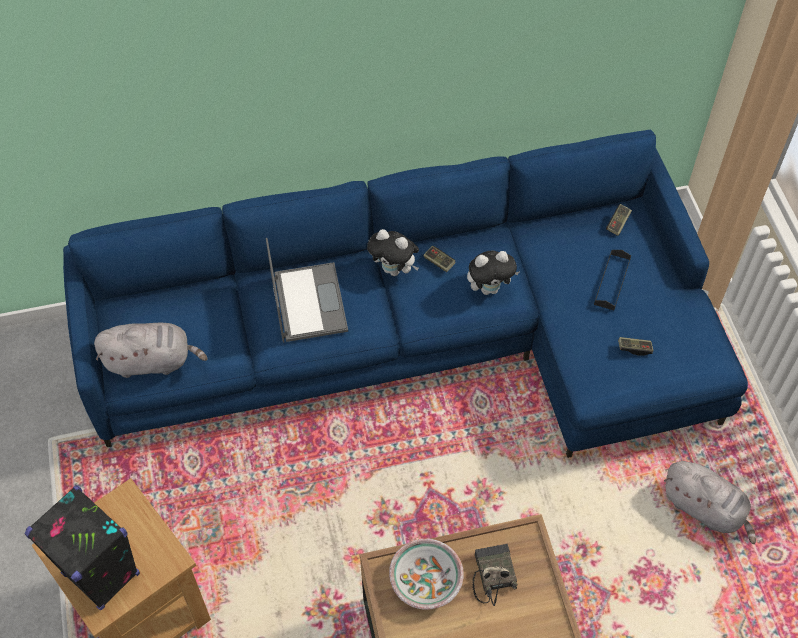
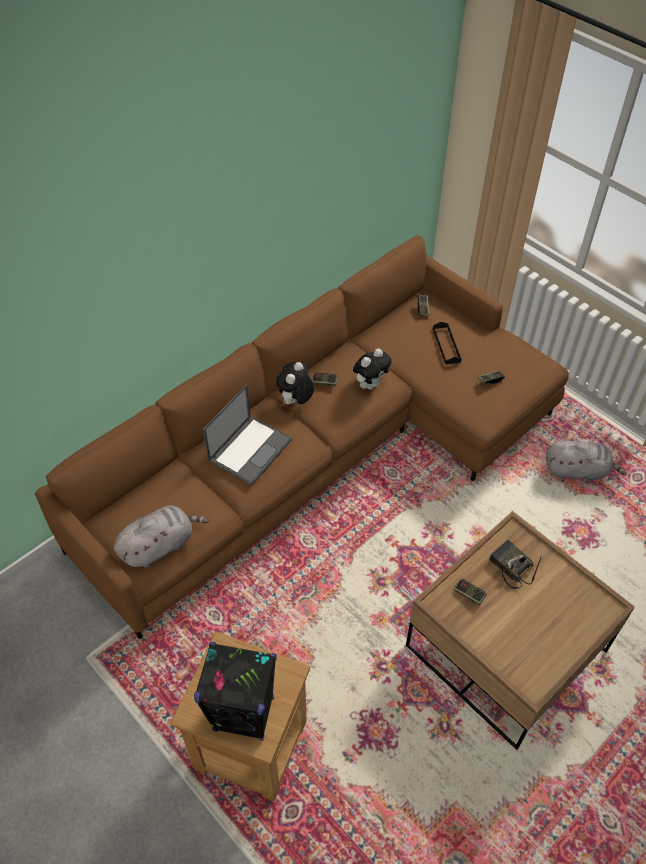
camera: 30 degrees left, 5 degrees down
blue sofa [63,130,748,458] -> brown sofa [35,235,569,640]
laptop [266,238,348,342] -> laptop turned 75 degrees clockwise [203,384,292,486]
plush toy [367,229,419,276] -> plush toy turned 120 degrees clockwise [276,362,314,405]
bowl [389,539,464,610] -> game controller [454,579,487,605]

